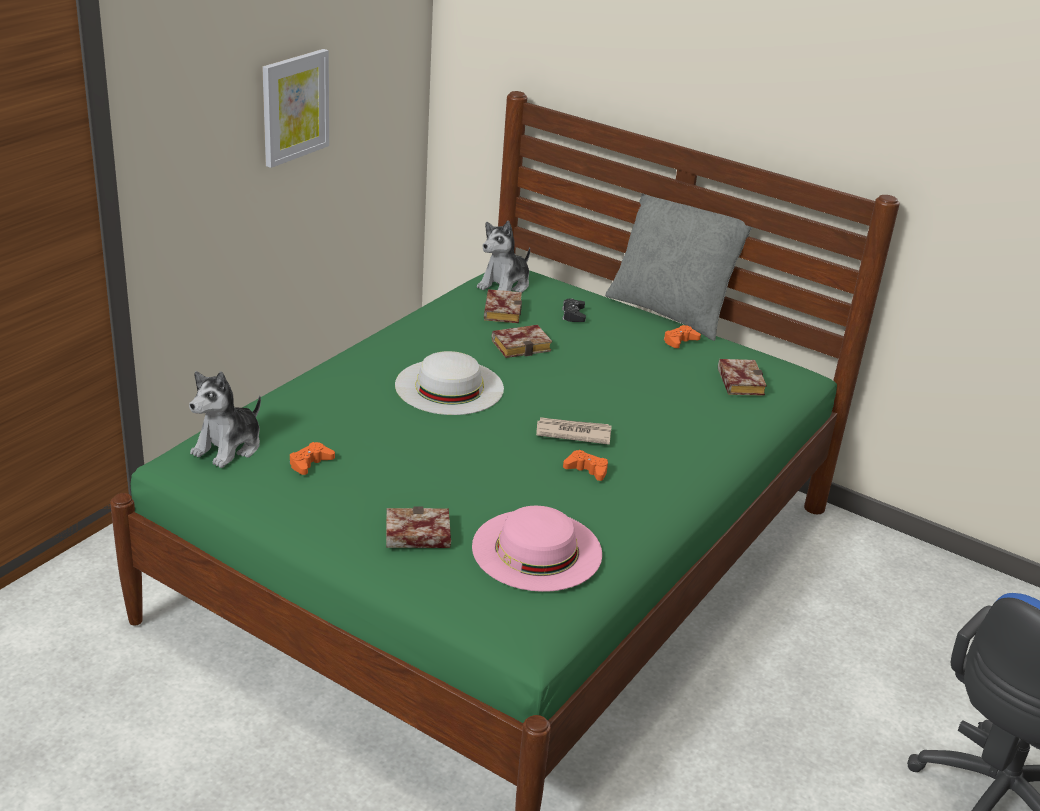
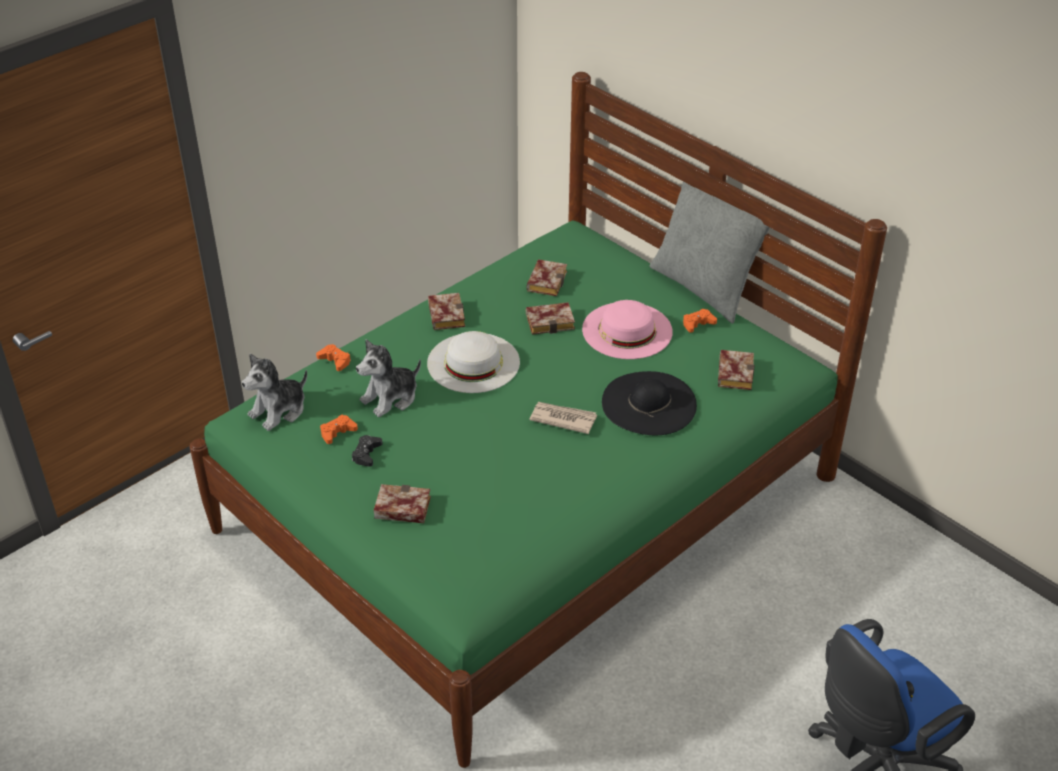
camera: 15 degrees right, 10 degrees up
picture [262,49,329,168] -> none
pink hat [472,506,602,592] -> pink hat moved to [582,300,673,359]
plush toy [477,221,530,293] -> plush toy moved to [356,339,421,417]
black game controller [562,298,586,322] -> black game controller moved to [352,435,383,467]
orange game controller [563,450,608,481] -> orange game controller moved to [316,344,351,371]
none -> book [428,293,465,330]
none -> black hat [602,371,697,435]

